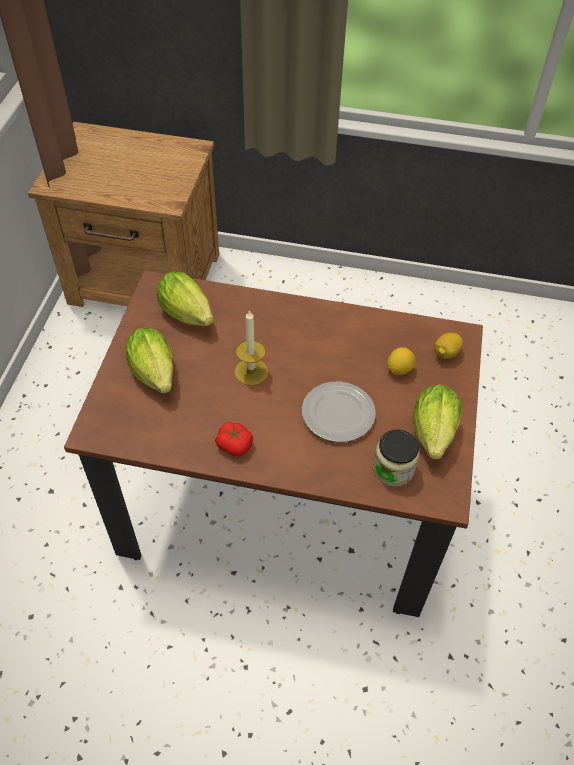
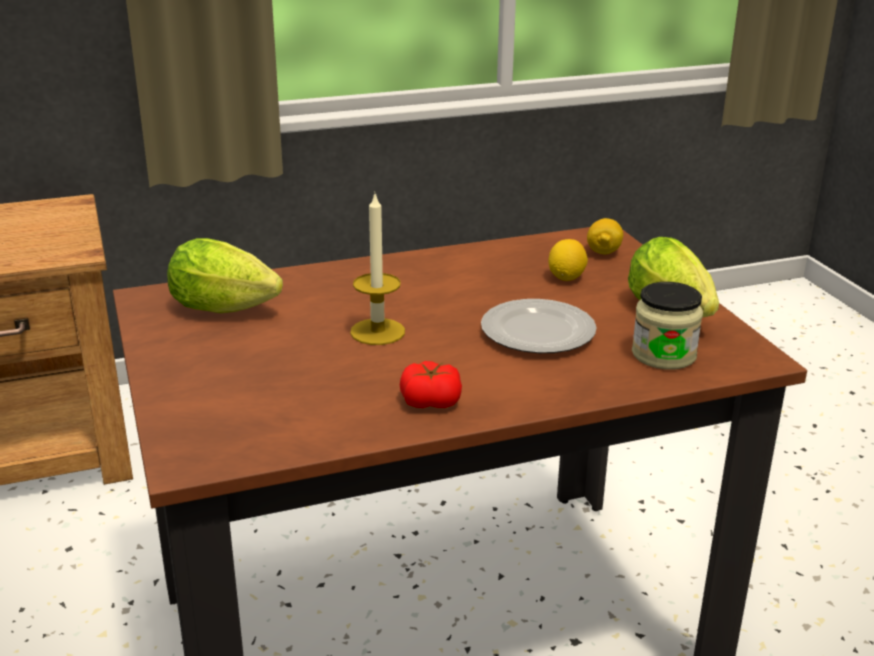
camera: 30 degrees left, 25 degrees down
lettuce [125,327,173,393] -> none

